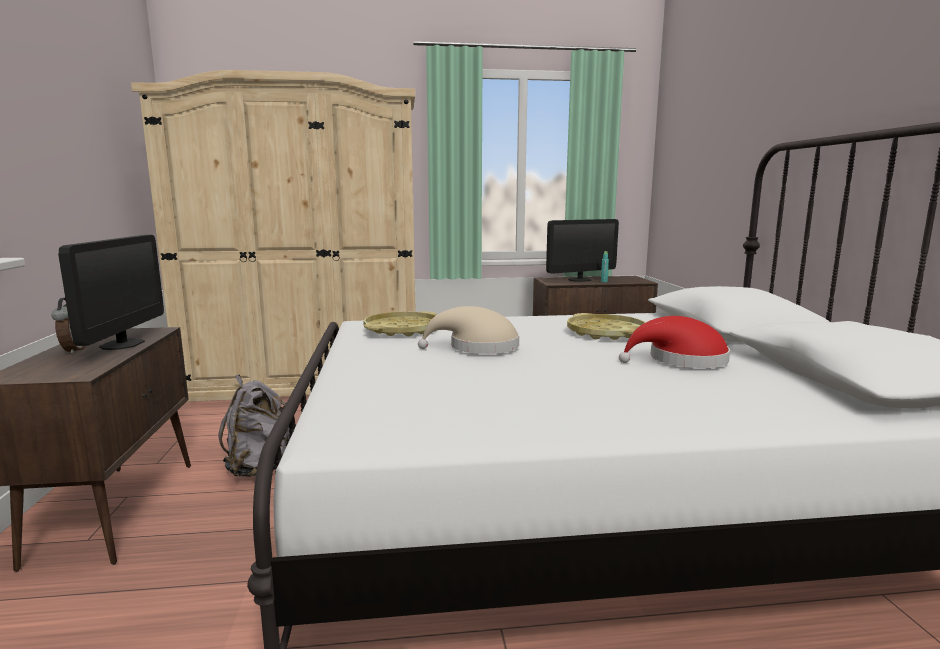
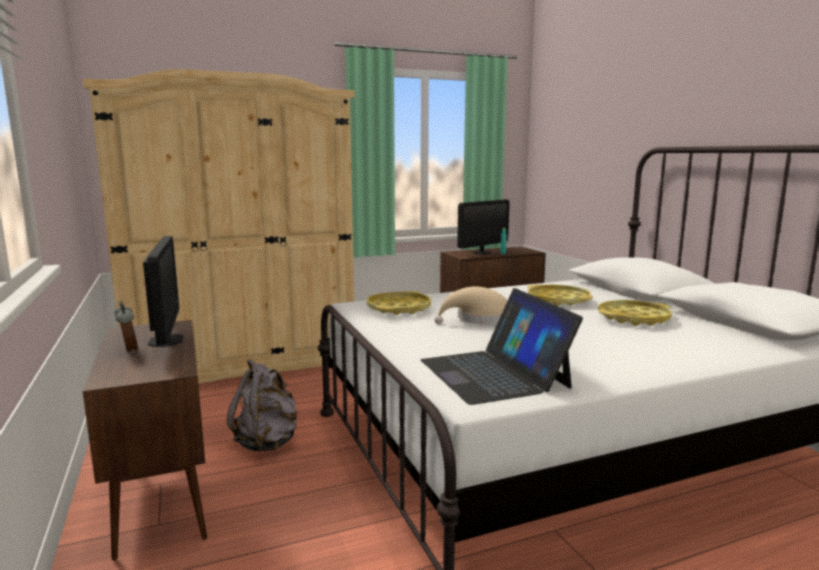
camera: 15 degrees left, 0 degrees up
red hat [619,316,730,368] -> yellow tray [598,300,672,326]
none -> laptop [421,288,583,405]

